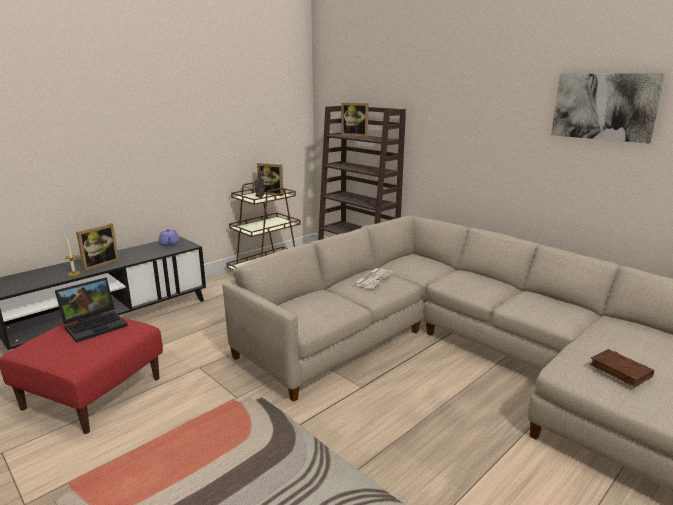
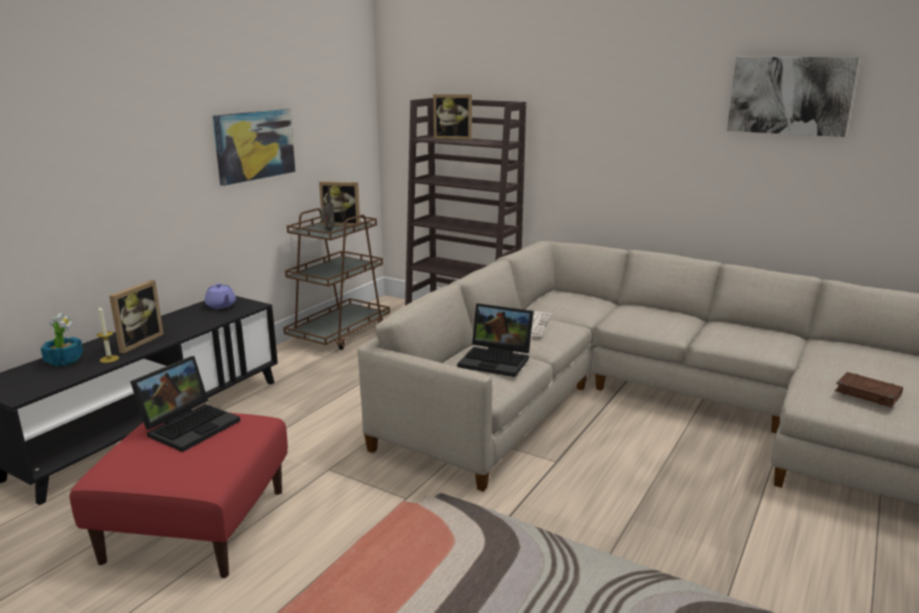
camera: 15 degrees left, 0 degrees up
none -> potted plant [41,313,83,367]
none -> picture [212,109,295,186]
none -> laptop [457,303,534,377]

